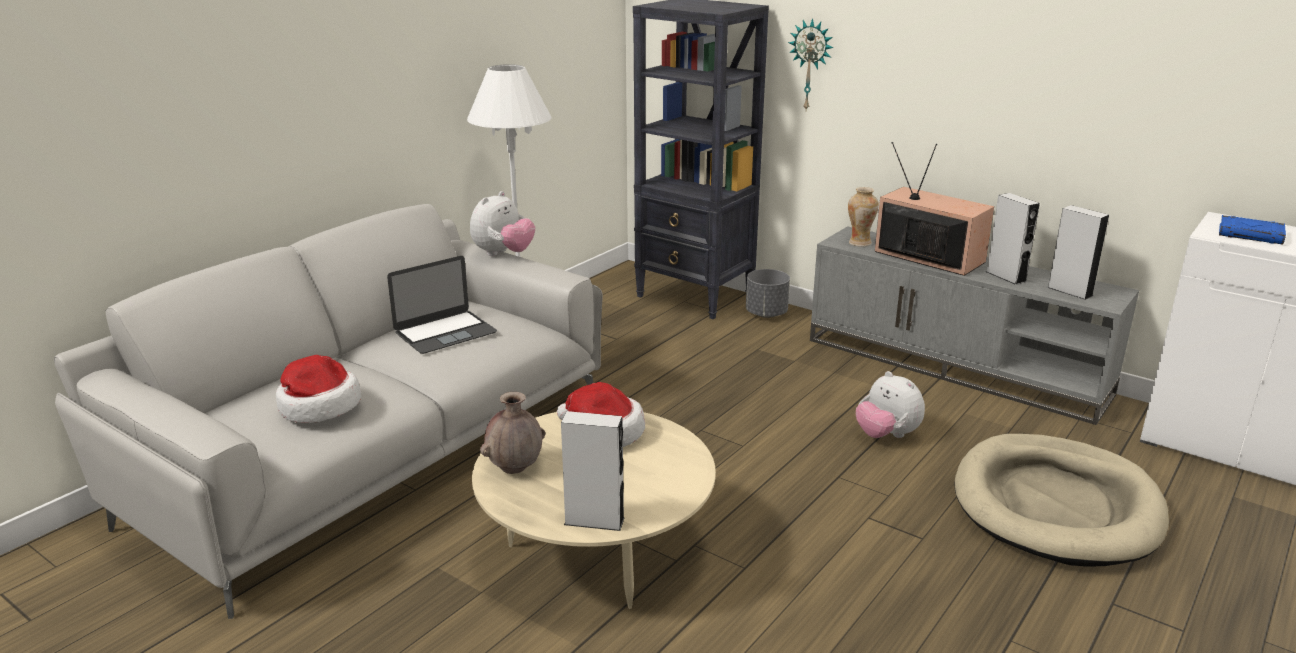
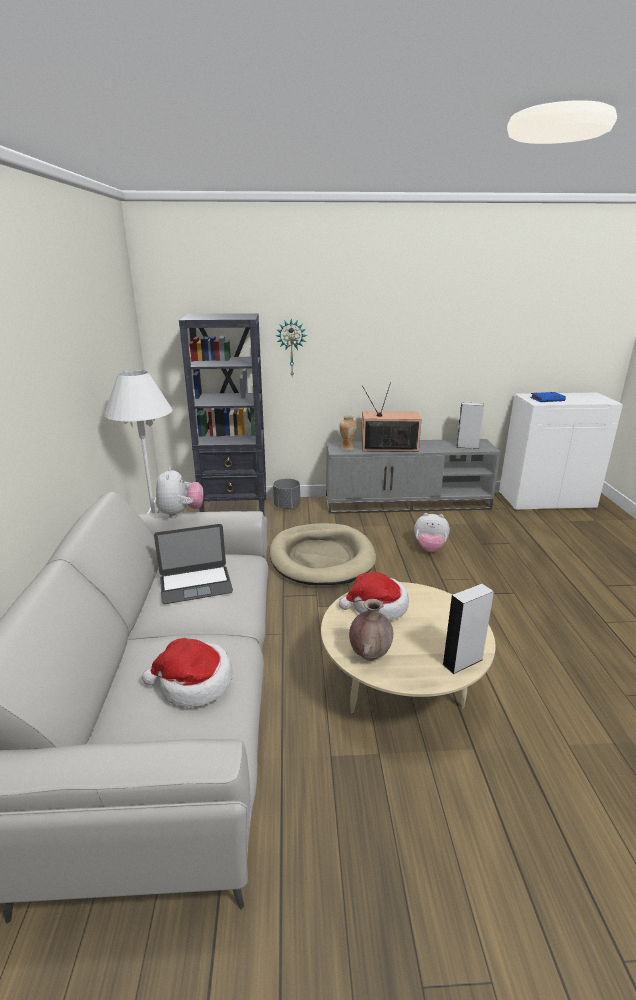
camera: 40 degrees left, 0 degrees up
laptop [387,256,497,354] -> laptop turned 60 degrees clockwise [154,524,233,604]
beige dog bed [954,434,1169,567] -> beige dog bed moved to [270,523,376,585]
grey speaker [986,193,1040,285] -> none

